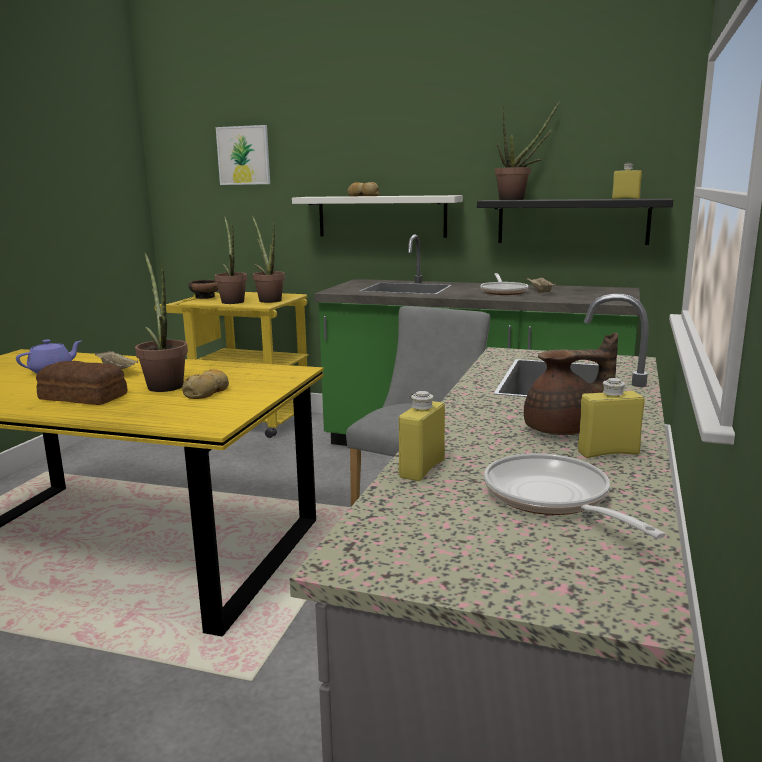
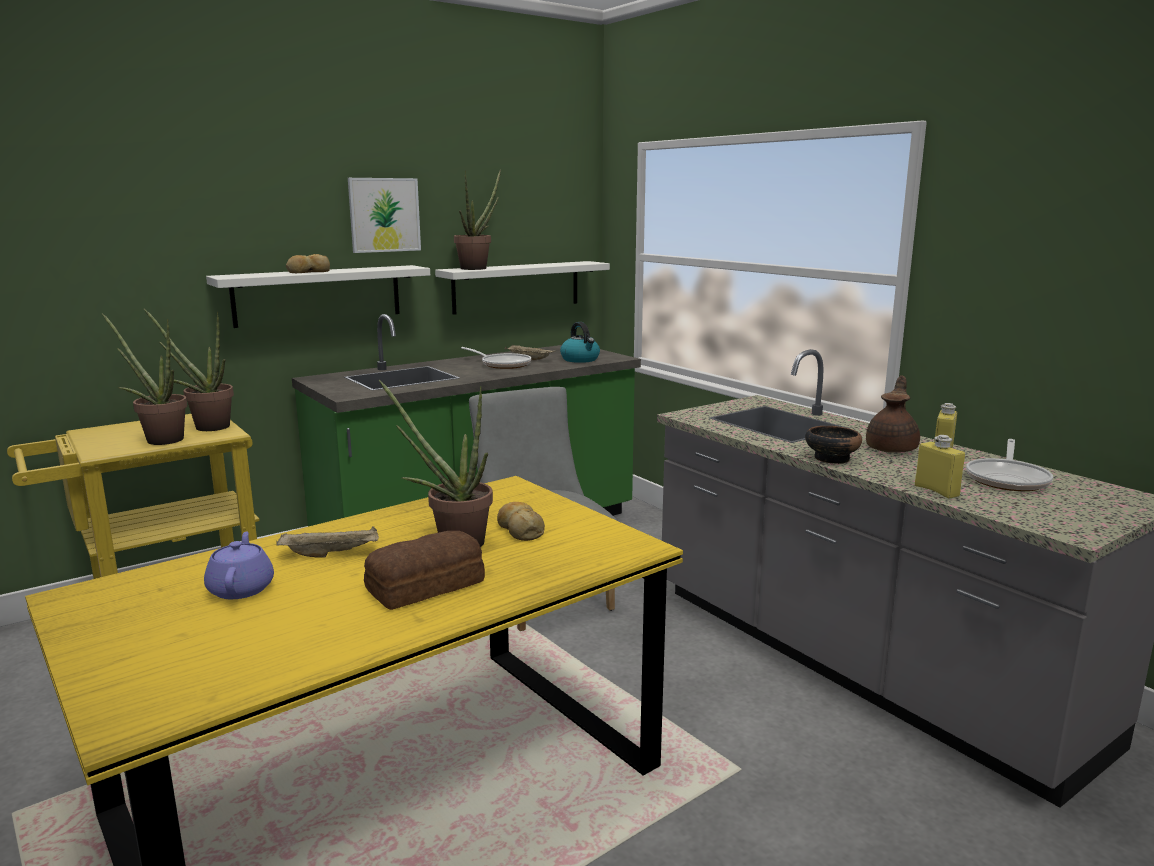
camera: 55 degrees left, 0 degrees up
bowl [189,280,218,299] -> bowl moved to [805,426,862,464]
picture [216,125,270,185] -> picture moved to [348,178,421,253]
black shelf [477,199,673,245] -> white shelf [435,261,610,315]
frying pan [484,453,666,539] -> frying pan turned 75 degrees counterclockwise [966,439,1053,491]
yellow bottle [612,163,642,199] -> none
none -> kettle [560,322,600,363]

